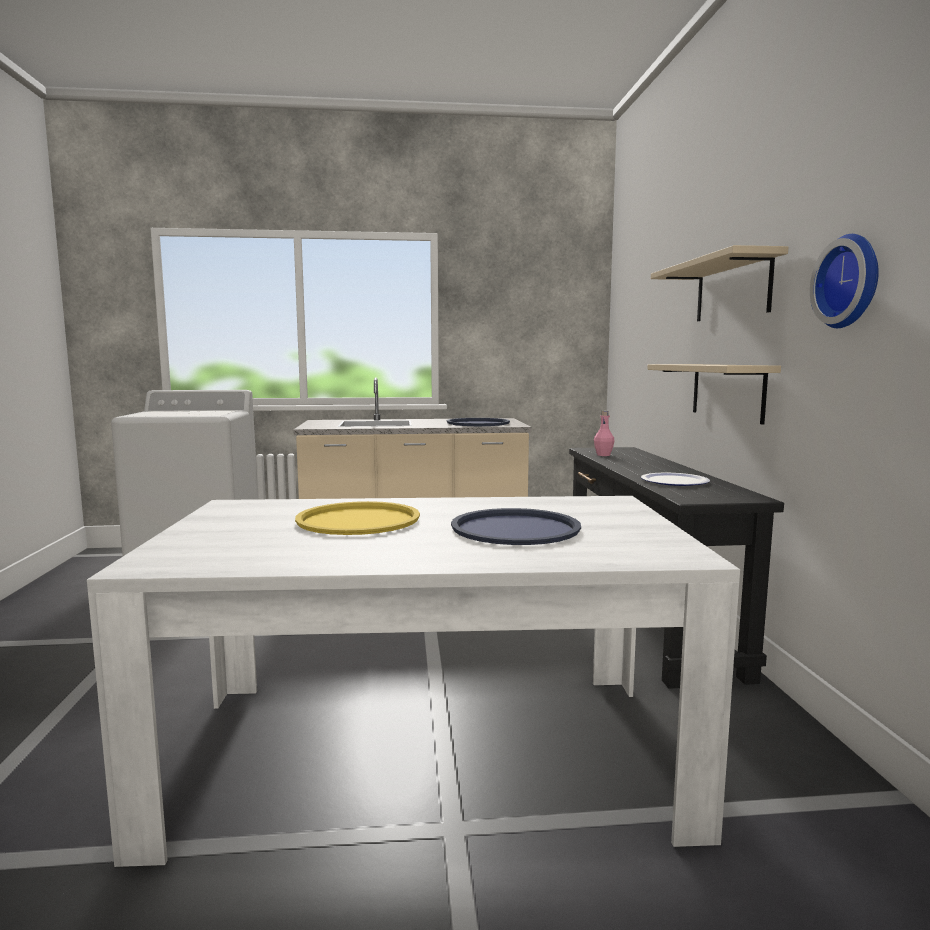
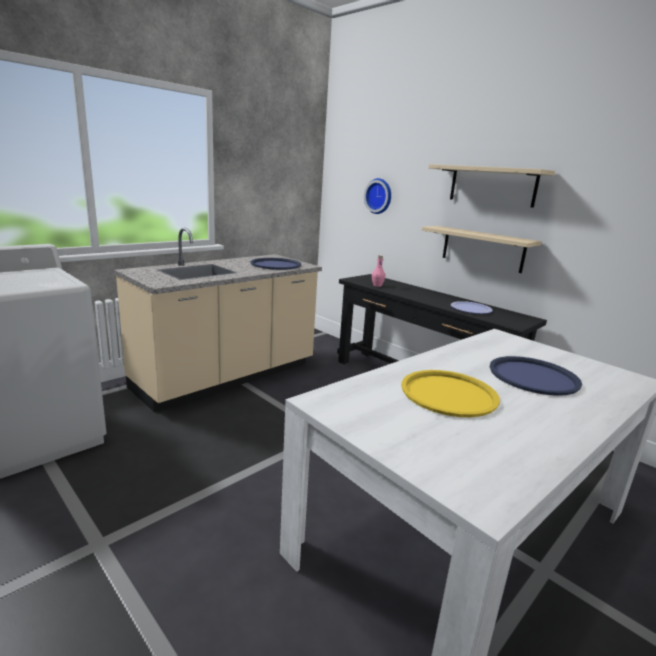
camera: 40 degrees left, 10 degrees up
wall clock [810,234,879,328] -> wall clock moved to [364,178,391,214]

